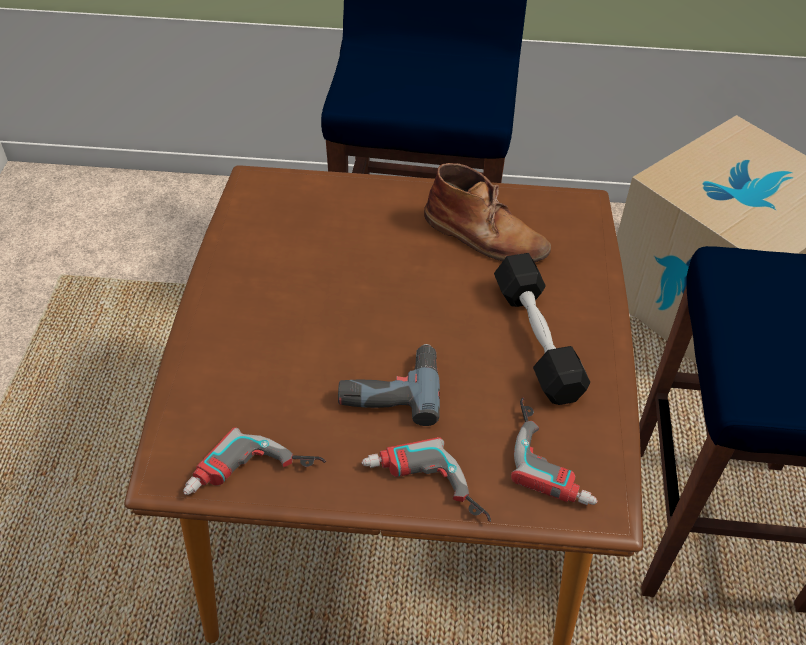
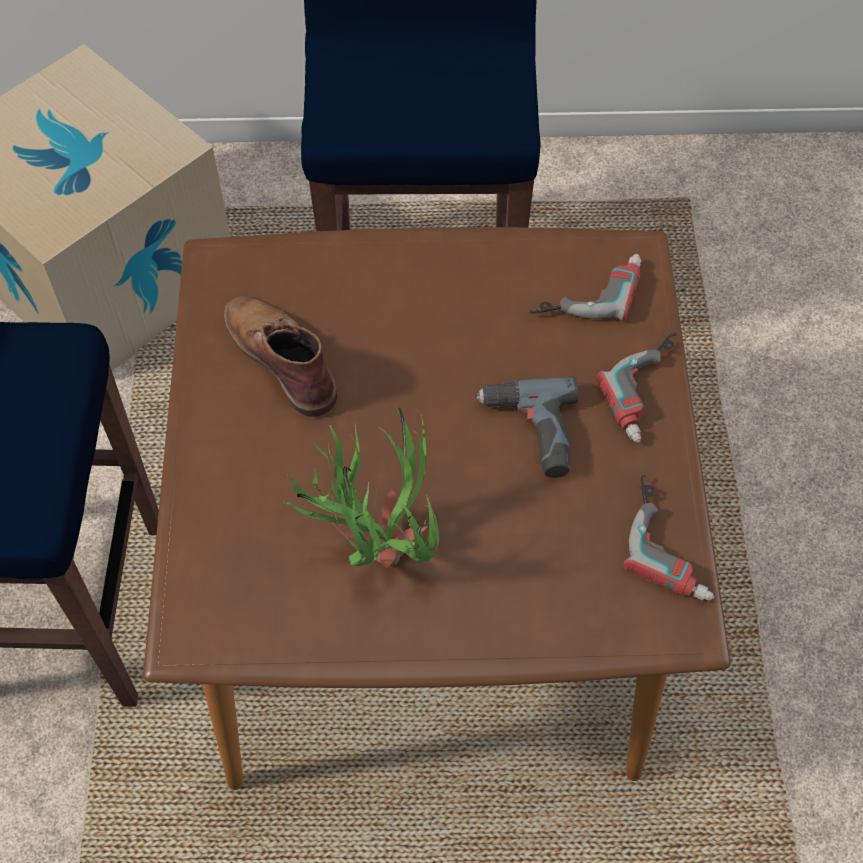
camera: 95 degrees left, 10 degrees up
brown boot [424,163,551,262] -> brown boot turned 60 degrees counterclockwise [224,296,337,417]
black dumbbell [494,253,590,405] -> none
none -> potted plant [284,407,439,568]

